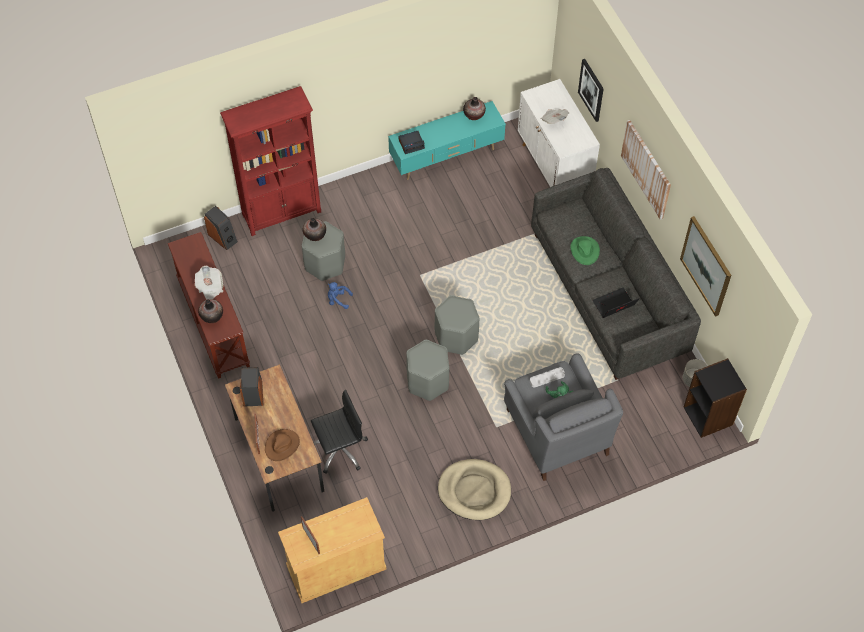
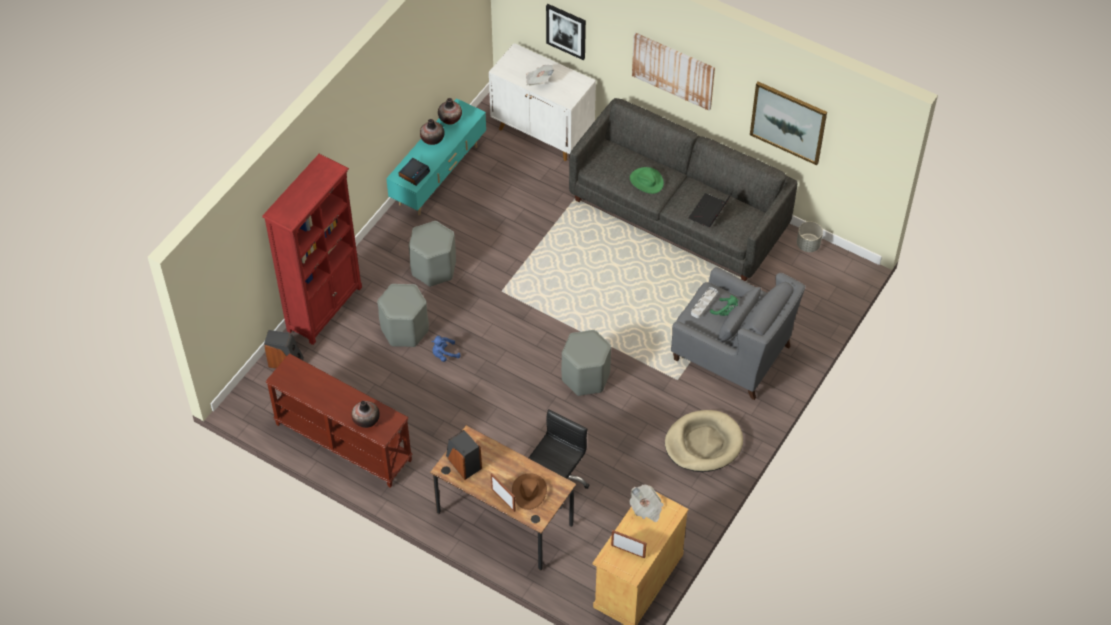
camera: 35 degrees left, 5 degrees down
newspaper [195,265,223,300] -> newspaper moved to [629,485,664,522]
vase [303,218,326,241] -> vase moved to [420,119,445,145]
grey stool [434,295,480,355] -> grey stool moved to [409,221,456,287]
black bookcase [683,358,747,438] -> none

